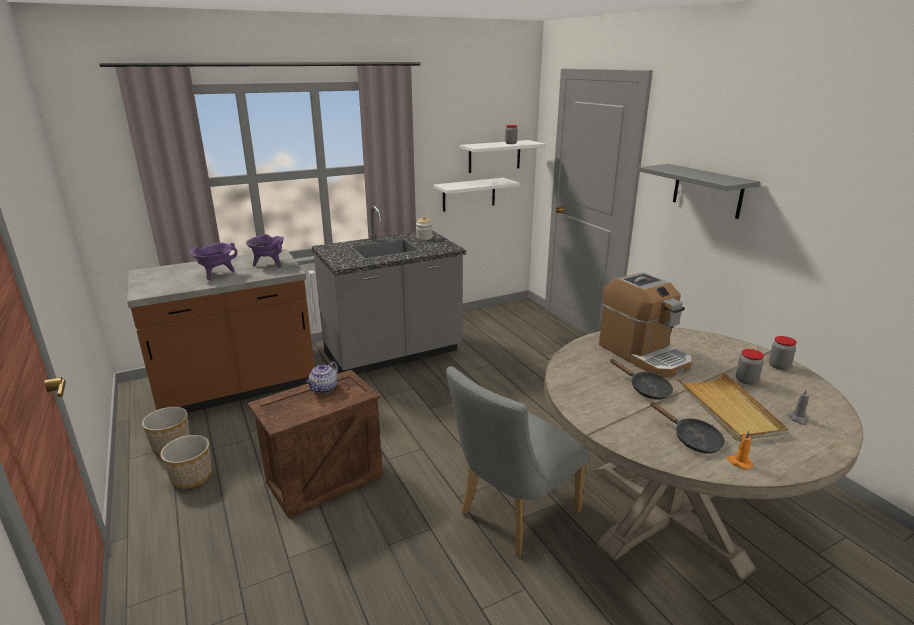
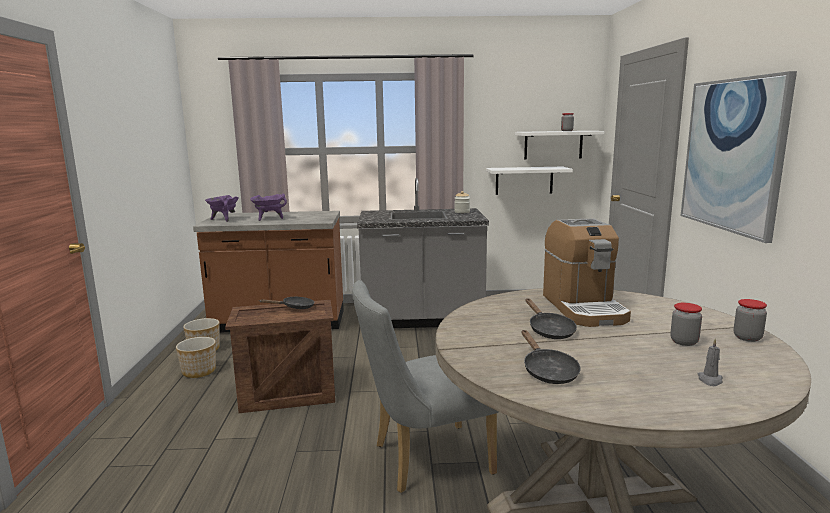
camera: 25 degrees right, 10 degrees down
purple cooking pot [246,234,284,267] -> purple cooking pot moved to [205,195,239,222]
teapot [306,362,338,393] -> black frying pan [260,296,315,309]
grey shelf [638,164,760,219] -> picture [681,71,797,243]
beige tray [676,372,788,441] -> none
orange candle [727,431,753,469] -> none

